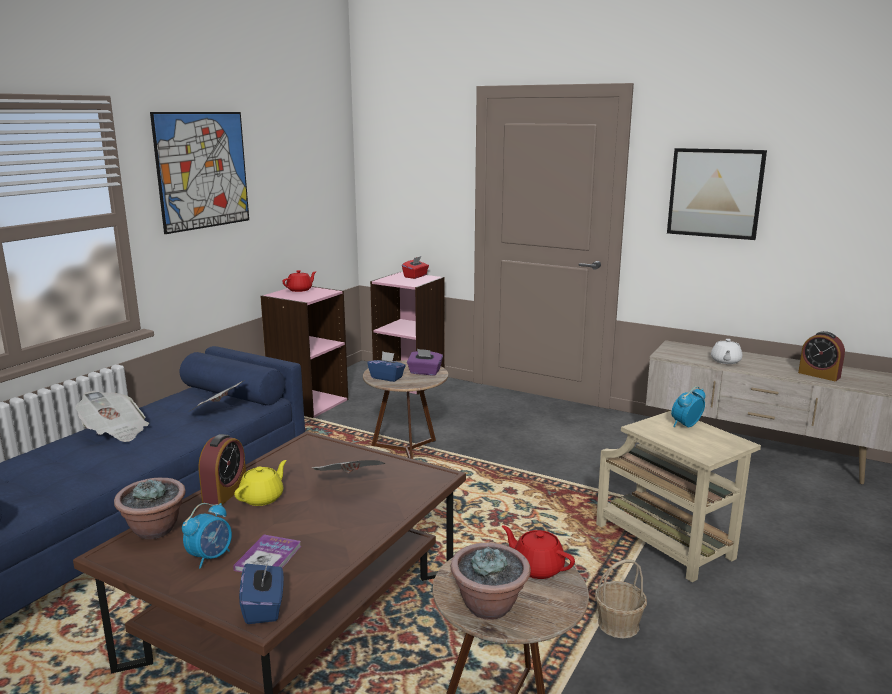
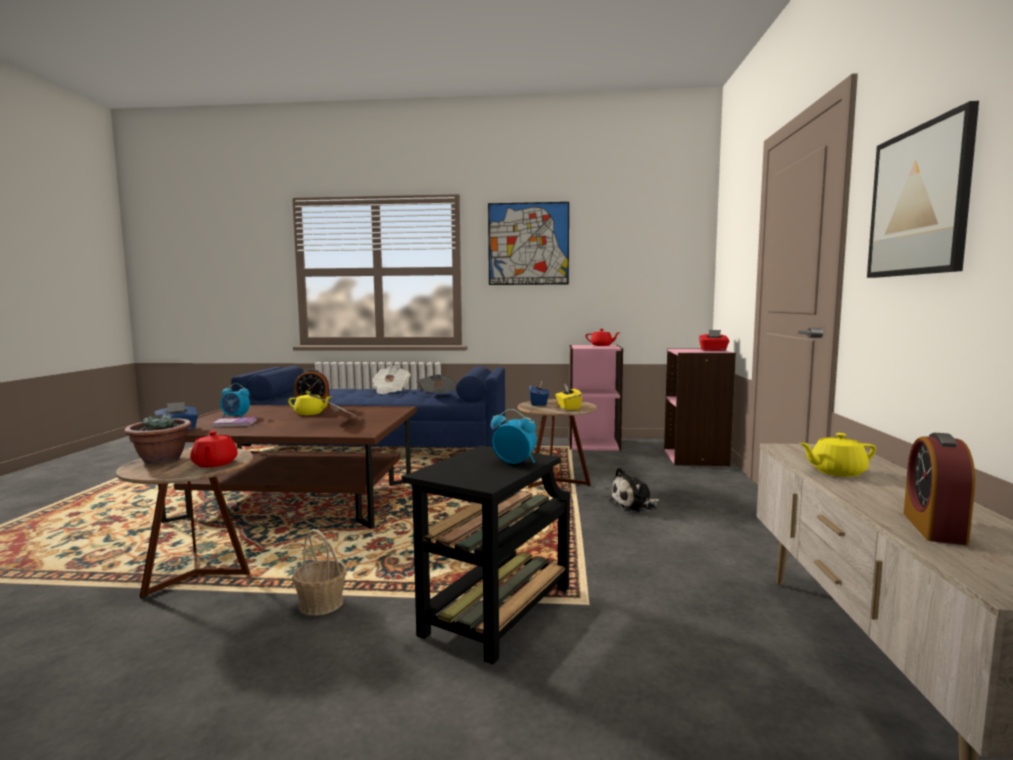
camera: 65 degrees right, 10 degrees down
potted plant [114,478,185,539] -> none
purple tissue box [407,349,443,375] -> yellow tissue box [555,384,582,410]
red teapot [502,526,575,579] -> red teapot turned 150 degrees clockwise [190,431,238,467]
beige side table [596,410,761,582] -> black side table [402,445,570,664]
white teapot [711,339,742,364] -> yellow teapot [800,433,876,477]
none -> plush toy [609,468,660,512]

